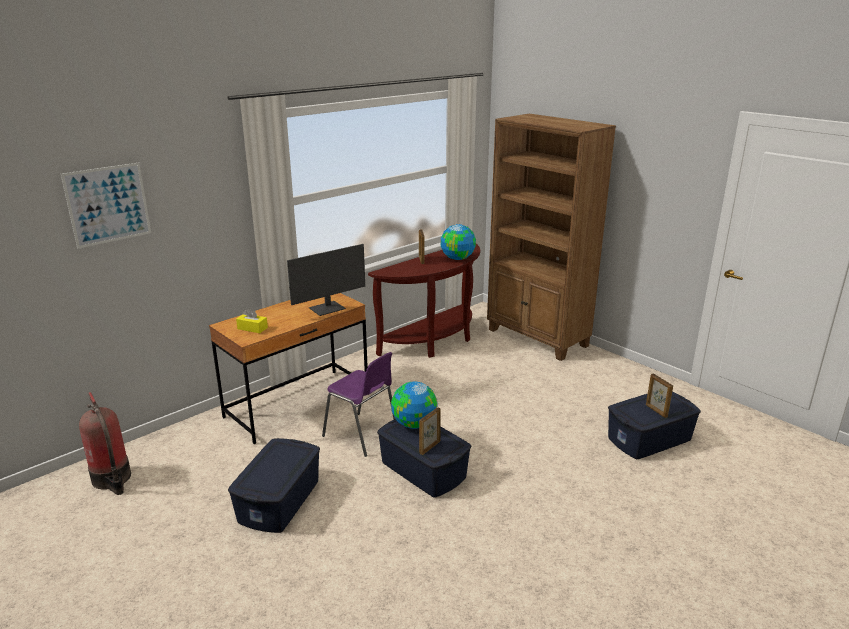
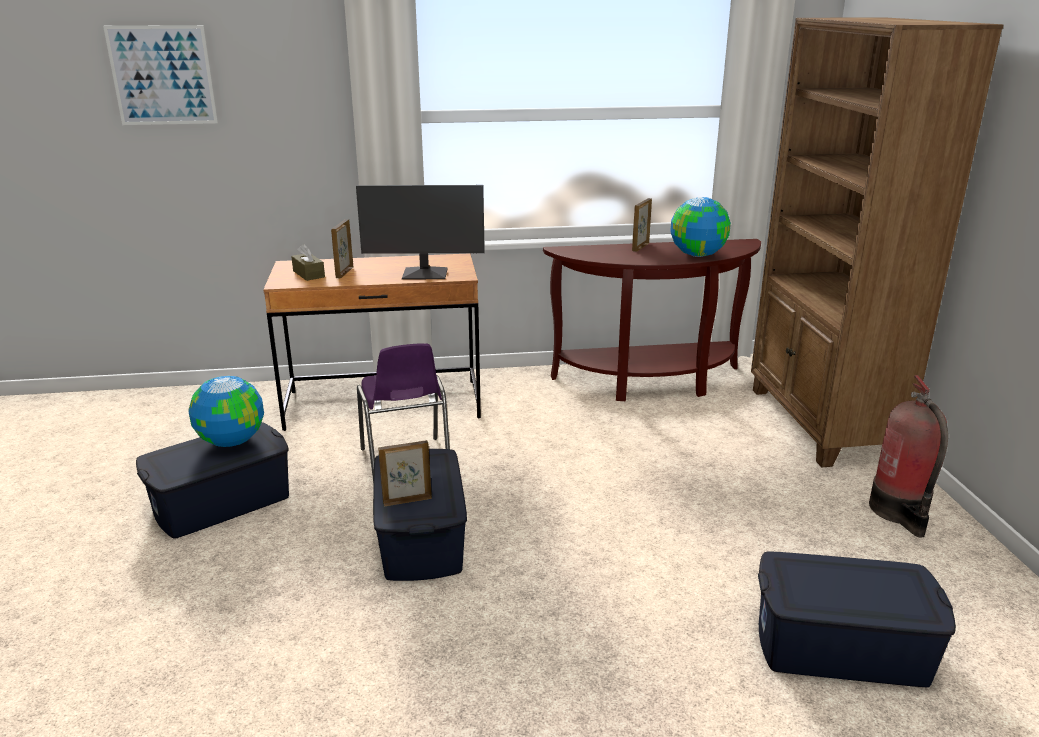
camera: 35 degrees right, 0 degrees up
fire extinguisher [79,392,131,495] -> fire extinguisher moved to [869,375,948,537]
yellow tissue box [236,308,268,333] -> brown tissue box [291,244,325,281]
globe [391,381,437,429] -> globe moved to [189,376,264,447]
picture frame [646,373,673,418] -> picture frame moved to [331,219,353,278]

